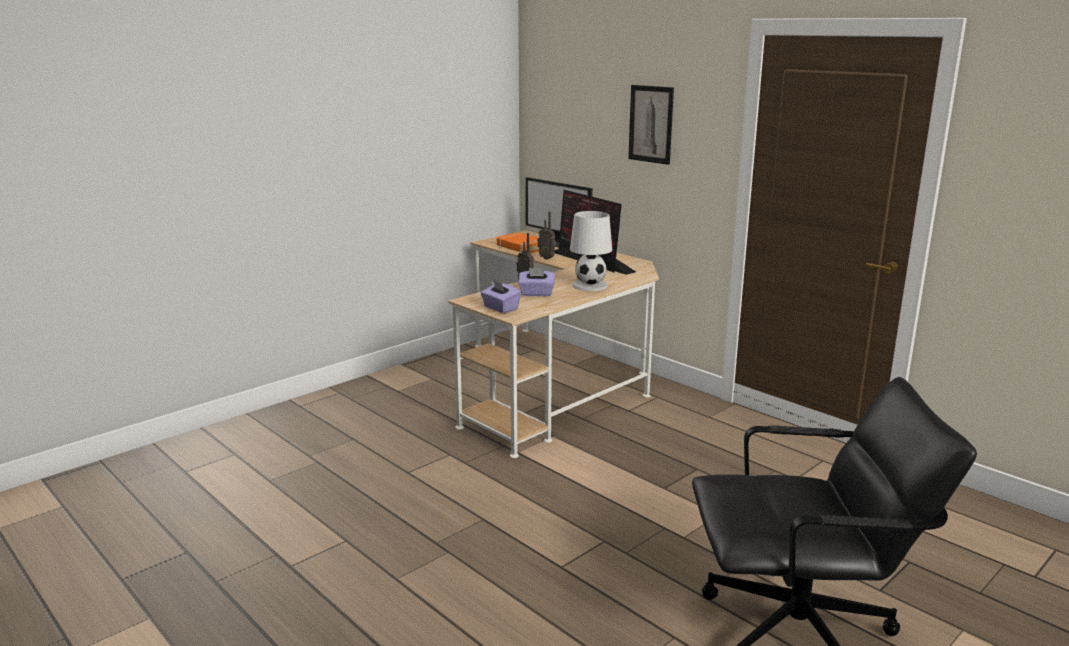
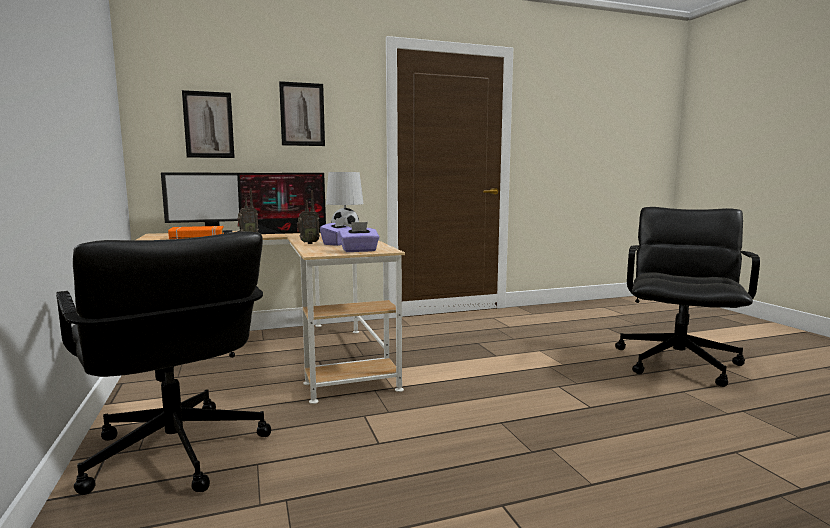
camera: 65 degrees left, 10 degrees down
none -> black office chair [56,231,271,495]
none -> picture [182,90,235,158]

